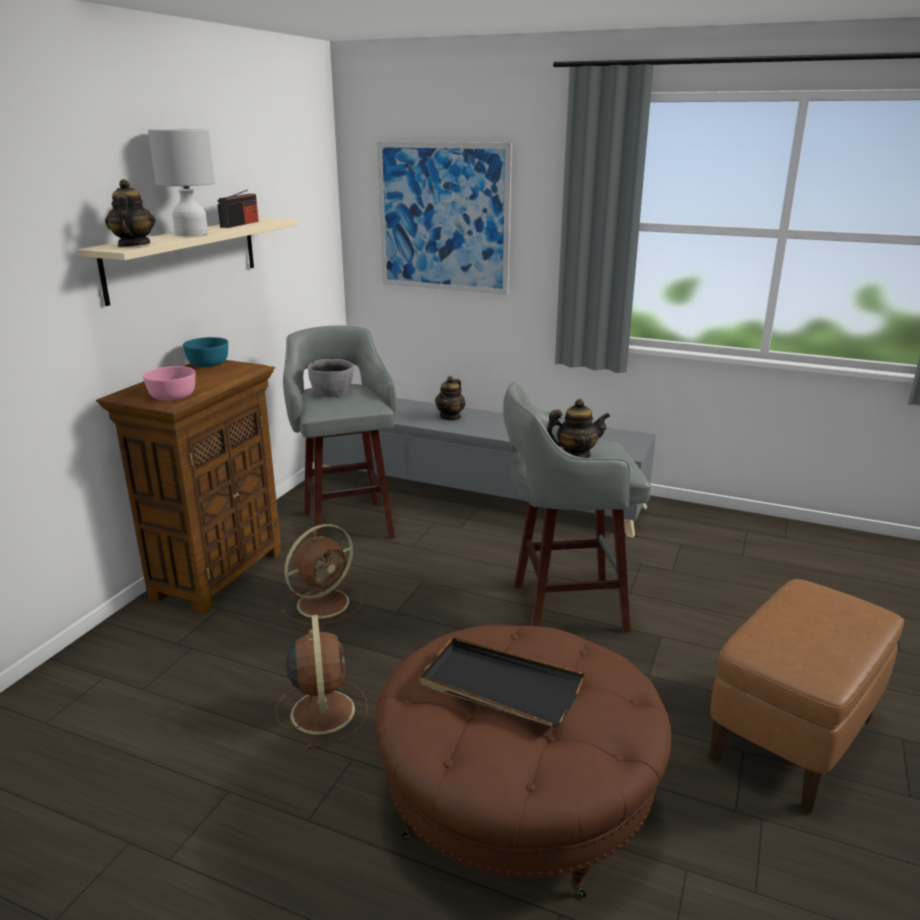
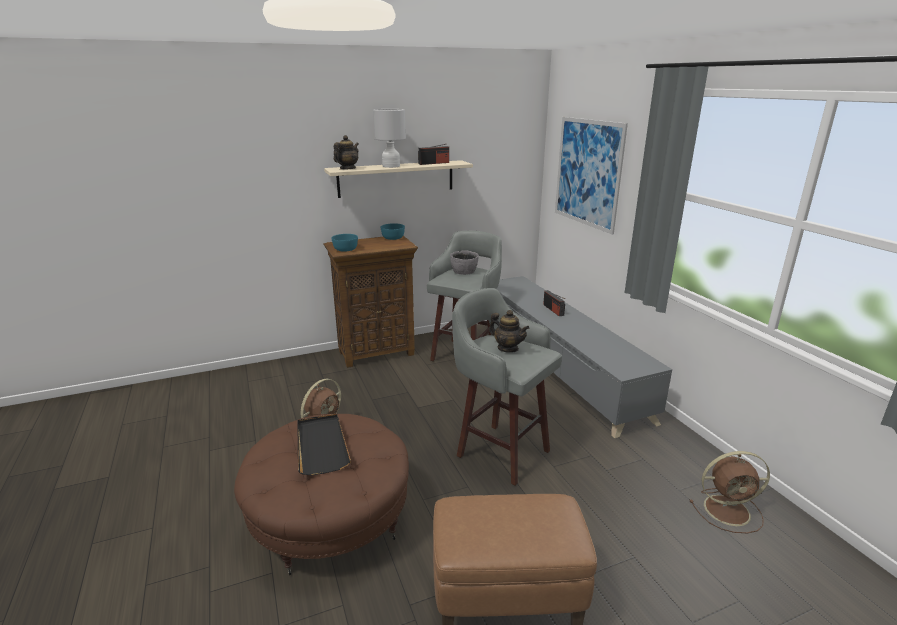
camera: 45 degrees right, 0 degrees up
pink bowl [143,366,195,401] -> turquoise bowl [332,234,358,252]
brown fan [280,524,363,625] -> brown fan moved to [689,451,770,533]
teapot [435,376,465,421] -> radio [543,290,565,316]

